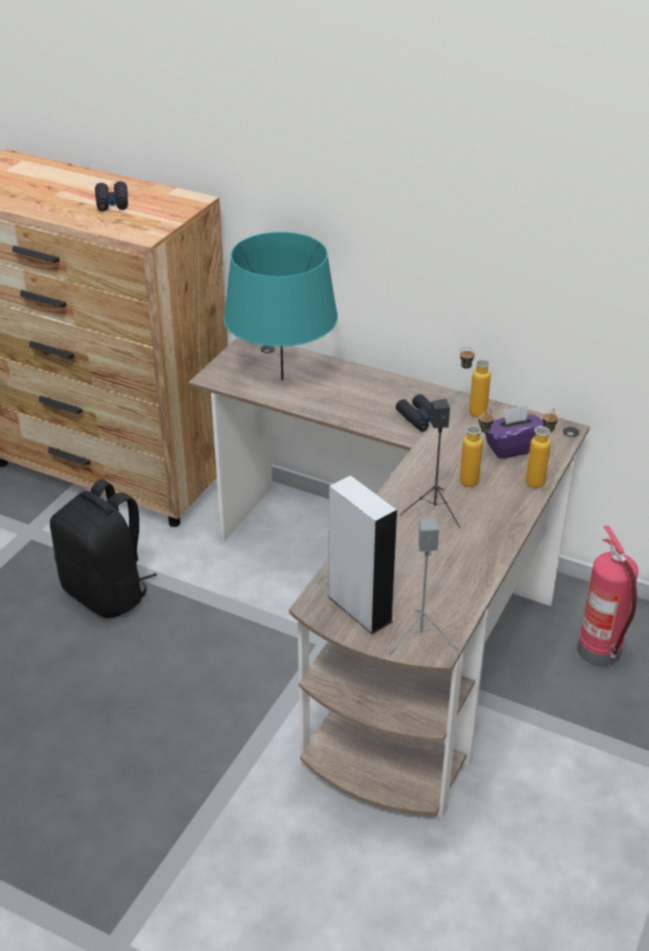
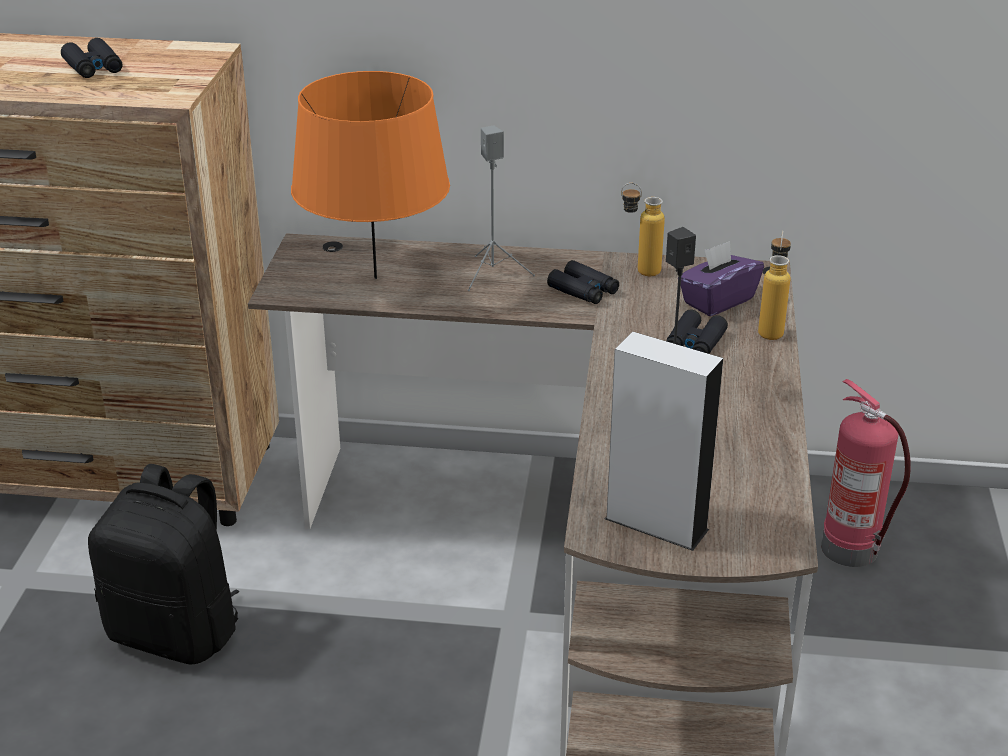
camera: 20 degrees left, 5 degrees down
turquoise table lamp [223,232,338,380] -> orange table lamp [291,71,450,279]
grey speaker [389,519,459,655] -> grey speaker moved to [468,126,535,291]
bottle [460,409,493,487] -> black binoculars [666,309,728,354]

